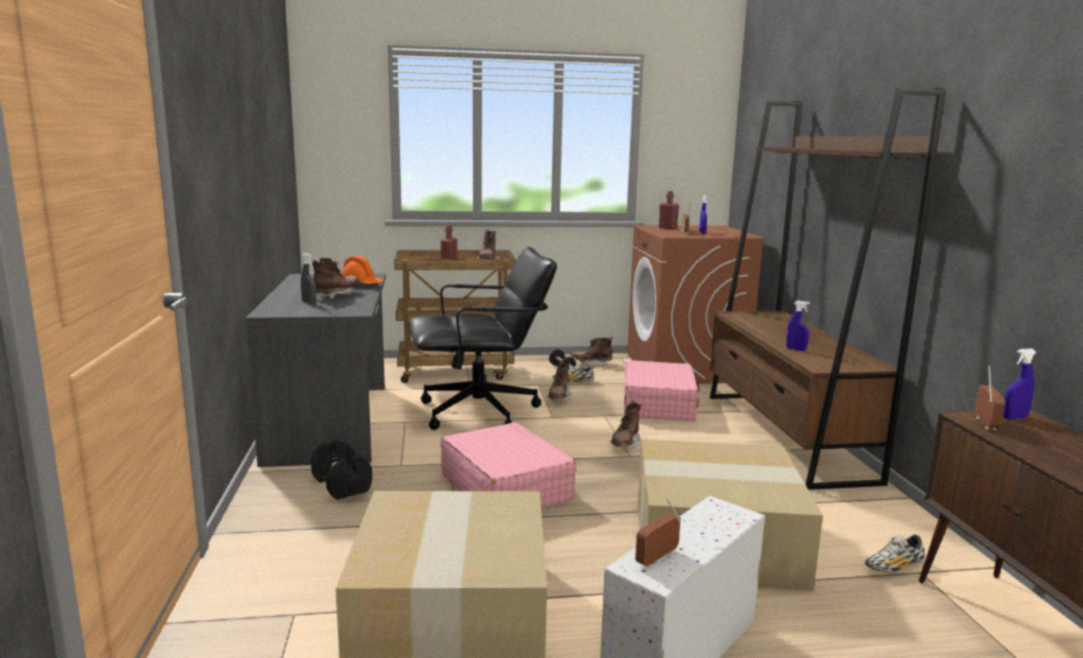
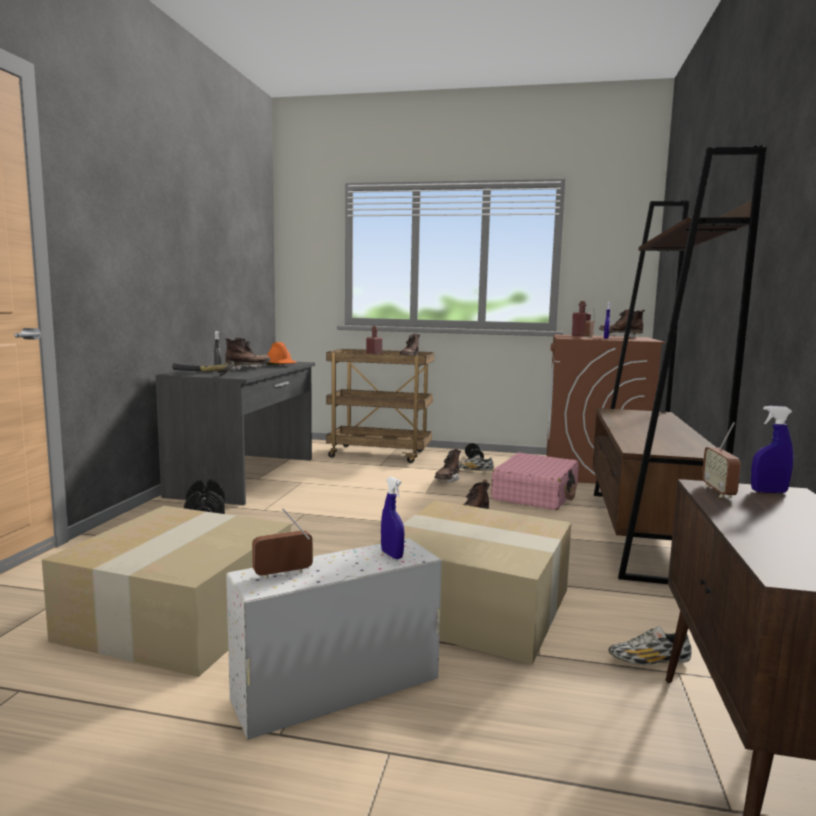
camera: 20 degrees right, 5 degrees down
black office chair [408,247,557,430] -> none
pink suitcase [440,422,576,508] -> none
brown boot [570,336,613,366] -> brown boot moved to [599,310,645,338]
blue spray bottle [786,301,810,351] -> blue spray bottle moved to [381,477,404,559]
radio [975,366,1005,430] -> radio turned 150 degrees clockwise [702,422,741,498]
none -> hammer [172,361,235,376]

